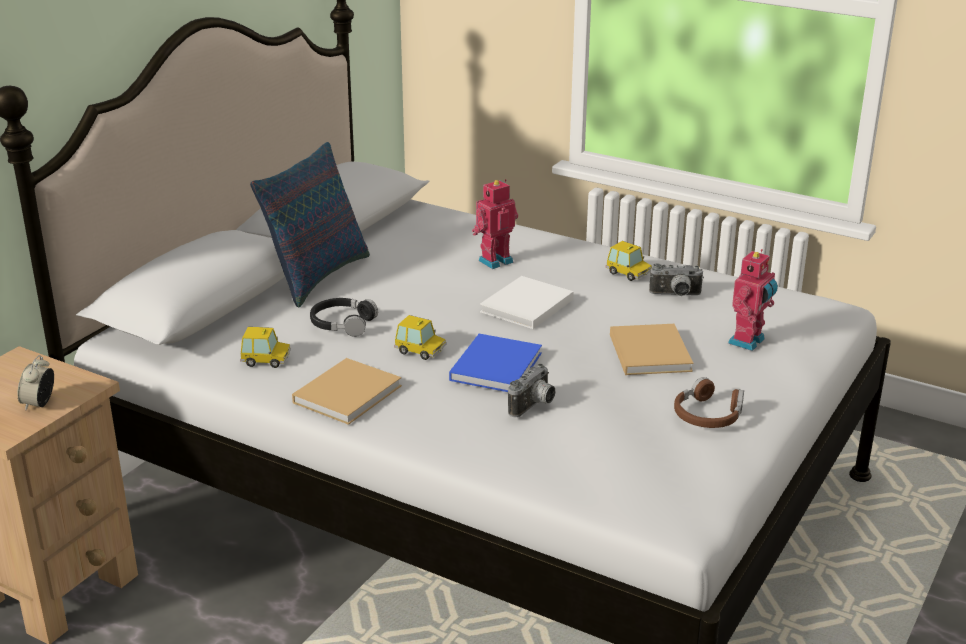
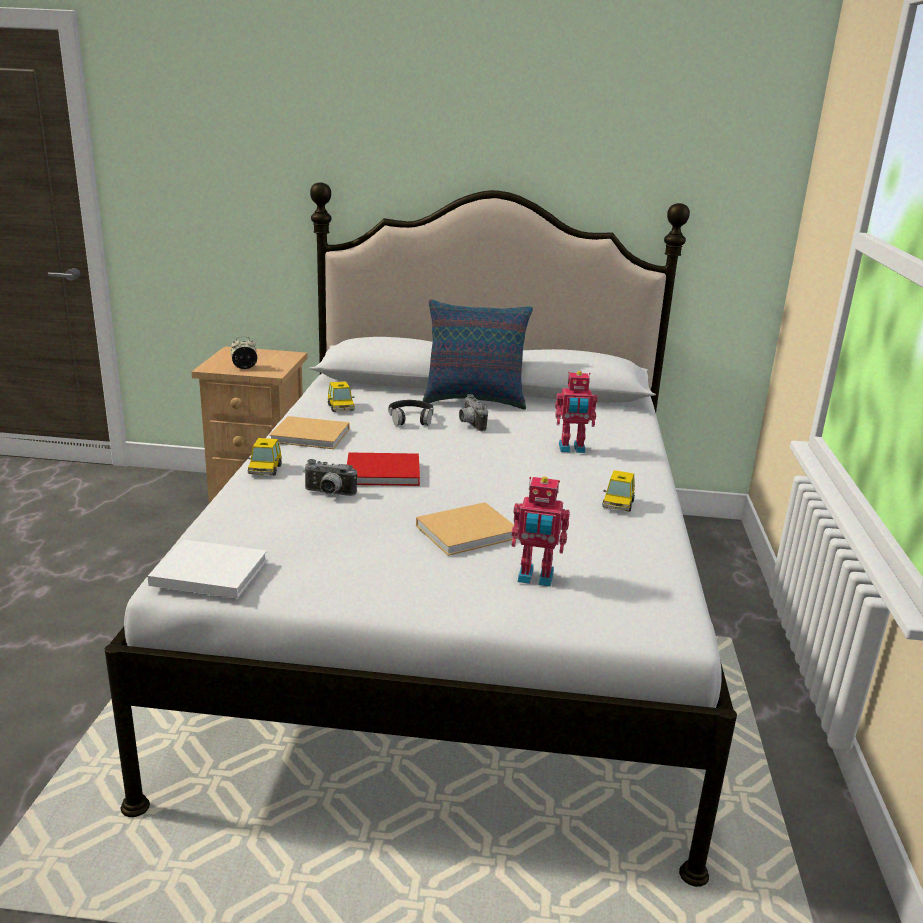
camera: 65 degrees right, 5 degrees down
toy car [394,315,446,360] -> toy car moved to [248,438,282,475]
blue book [449,334,542,392] -> red book [347,453,420,486]
toy robot [472,179,518,269] -> toy robot turned 150 degrees clockwise [555,371,598,453]
white book [480,276,574,329] -> white book moved to [148,540,268,598]
camera [649,263,704,296] -> camera moved to [459,394,488,432]
brown headphones [674,377,744,428] -> none

